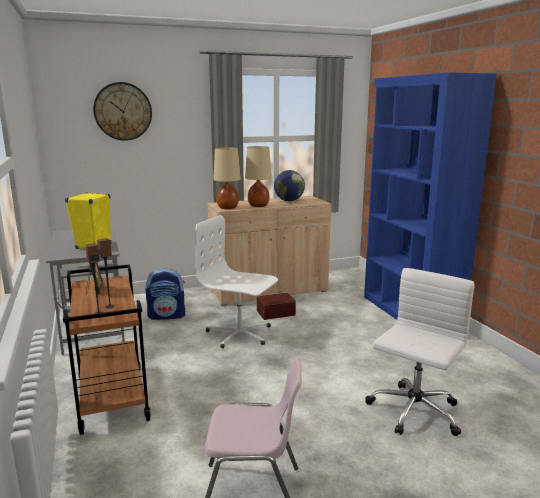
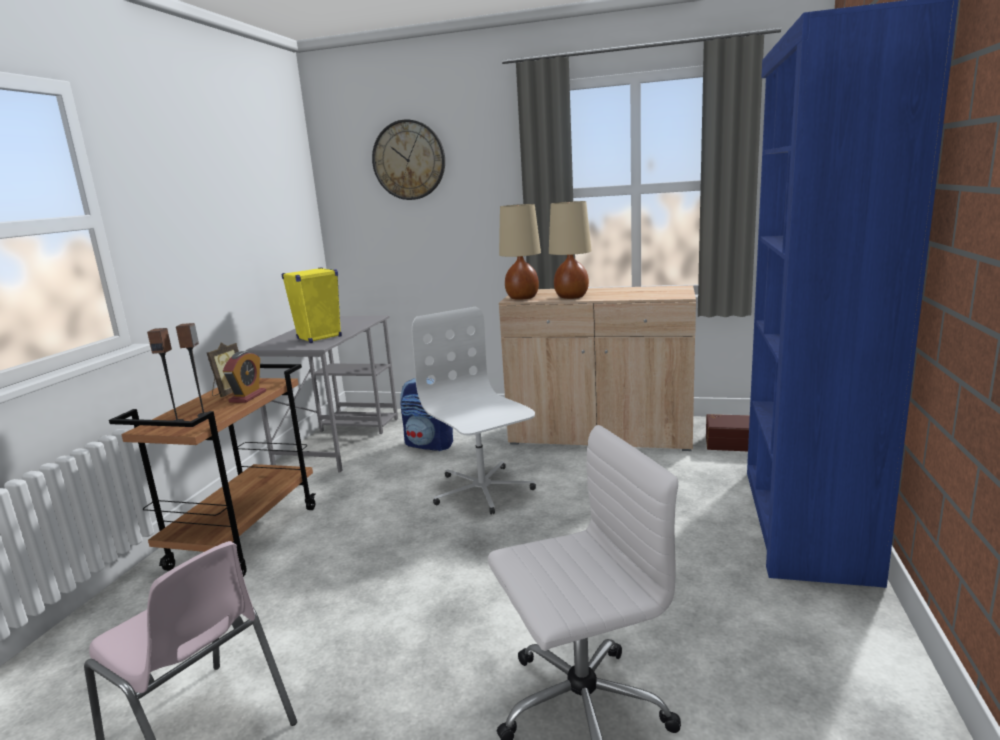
camera: 35 degrees right, 0 degrees up
brown storage box [257,293,296,320] -> brown storage box moved to [706,414,750,451]
globe [274,170,305,201] -> none
none -> alarm clock [223,351,266,403]

